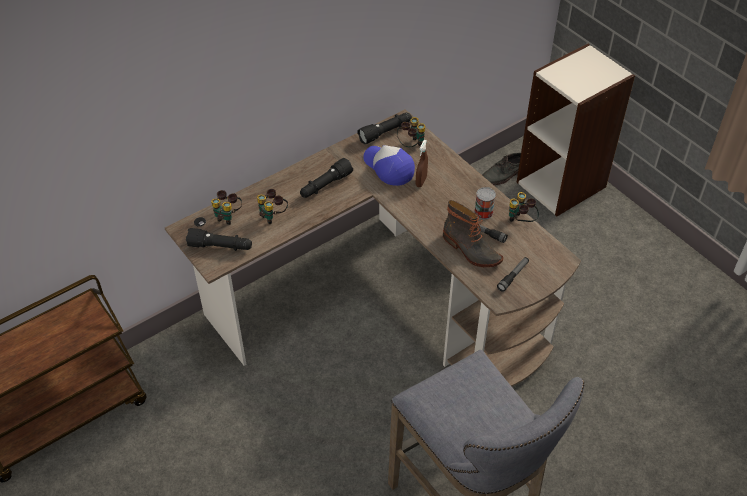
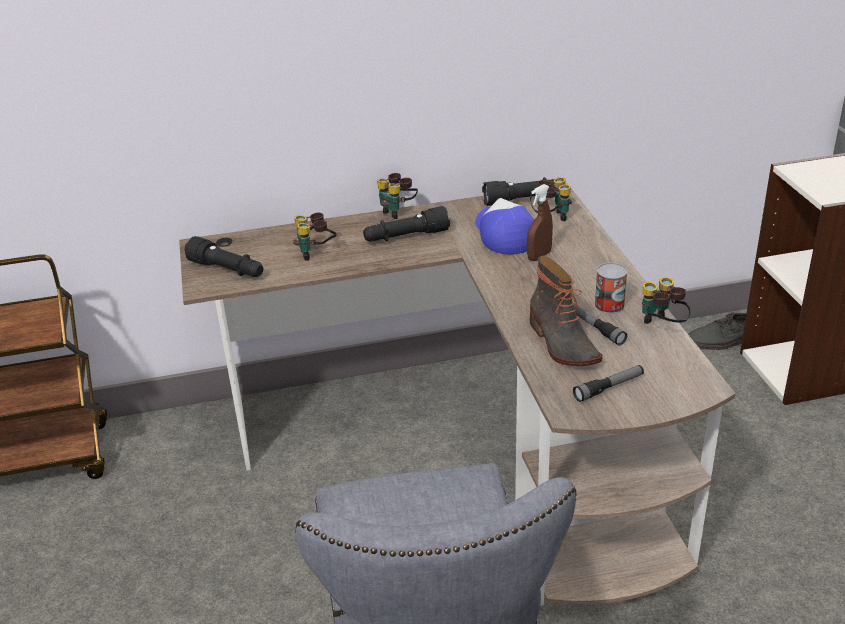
camera: 25 degrees right, 15 degrees down
binoculars [211,190,242,225] -> binoculars moved to [377,173,418,219]

